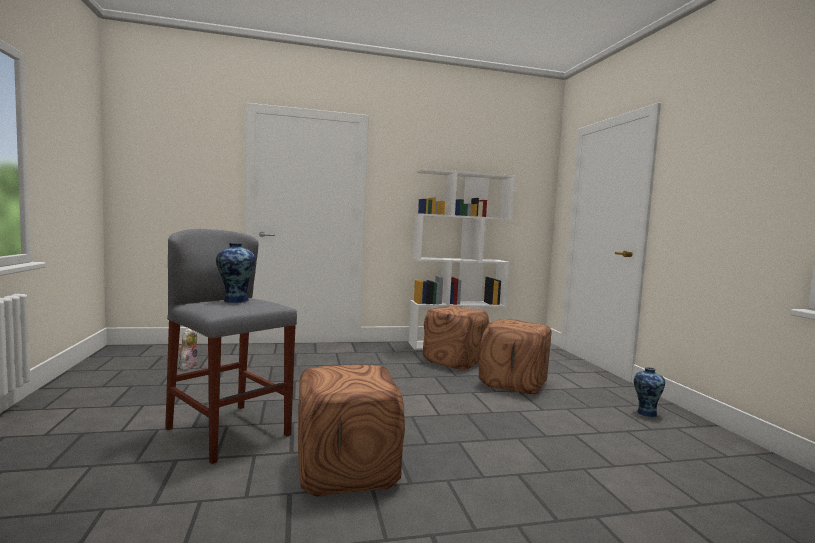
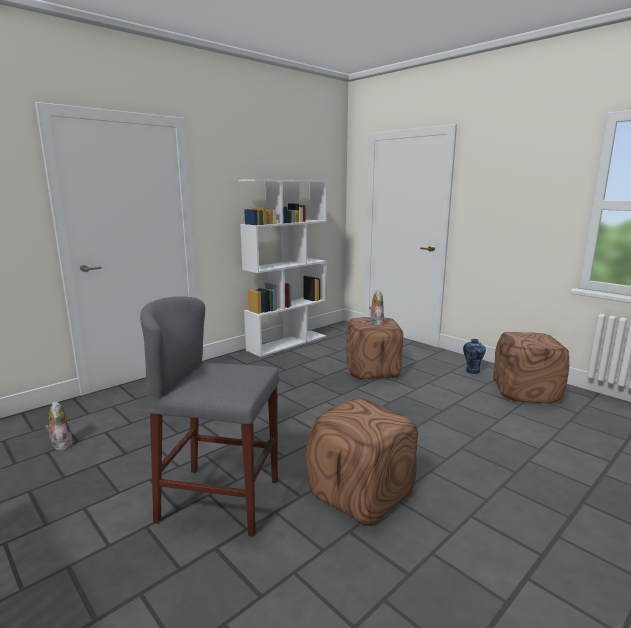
camera: 30 degrees left, 10 degrees up
vase [216,243,256,303] -> none
brown ottoman [423,306,490,369] -> brown ottoman moved to [493,332,569,403]
none -> plush toy [369,289,384,326]

